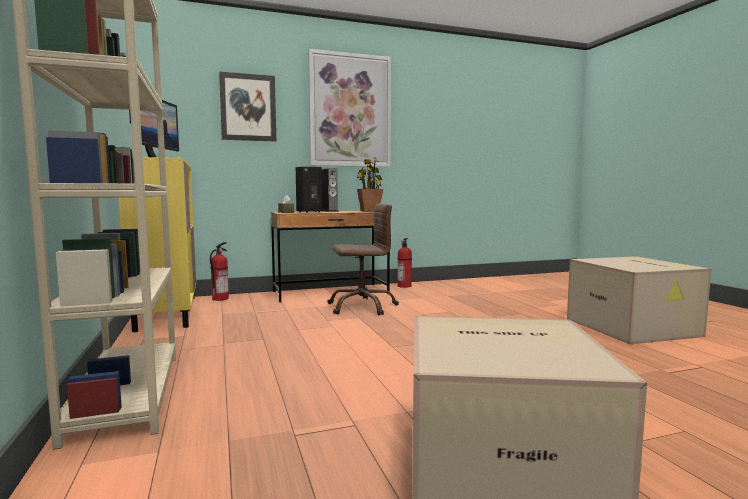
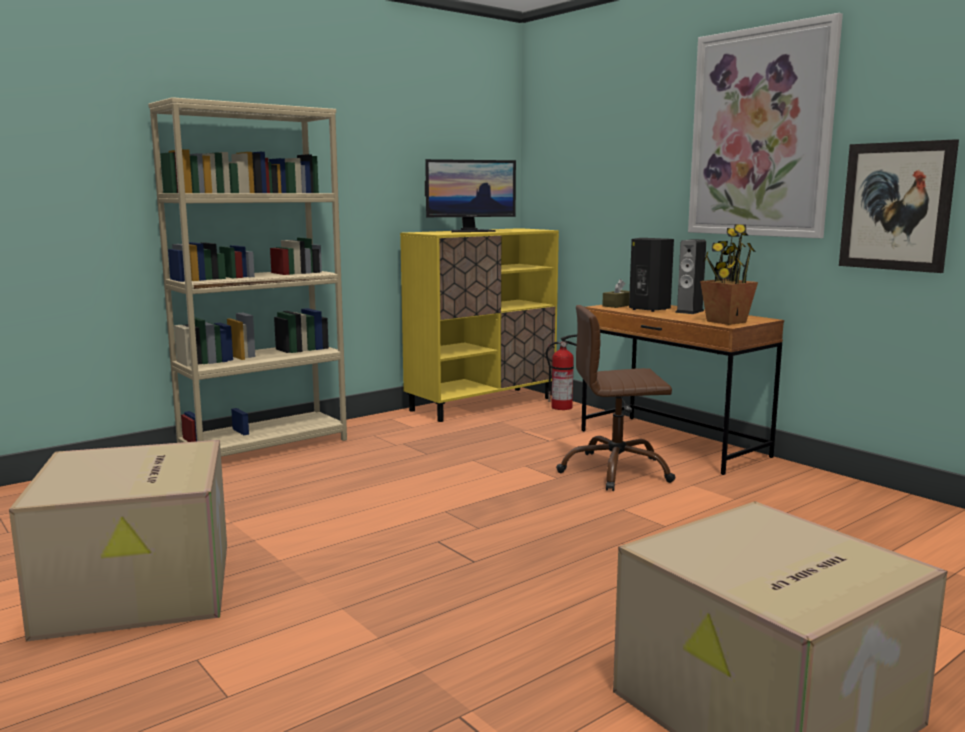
camera: 70 degrees right, 5 degrees up
picture [219,72,276,142] -> picture moved to [839,139,959,273]
brown office chair [327,204,399,315] -> brown office chair turned 120 degrees clockwise [556,305,676,491]
fire extinguisher [397,238,412,288] -> none

